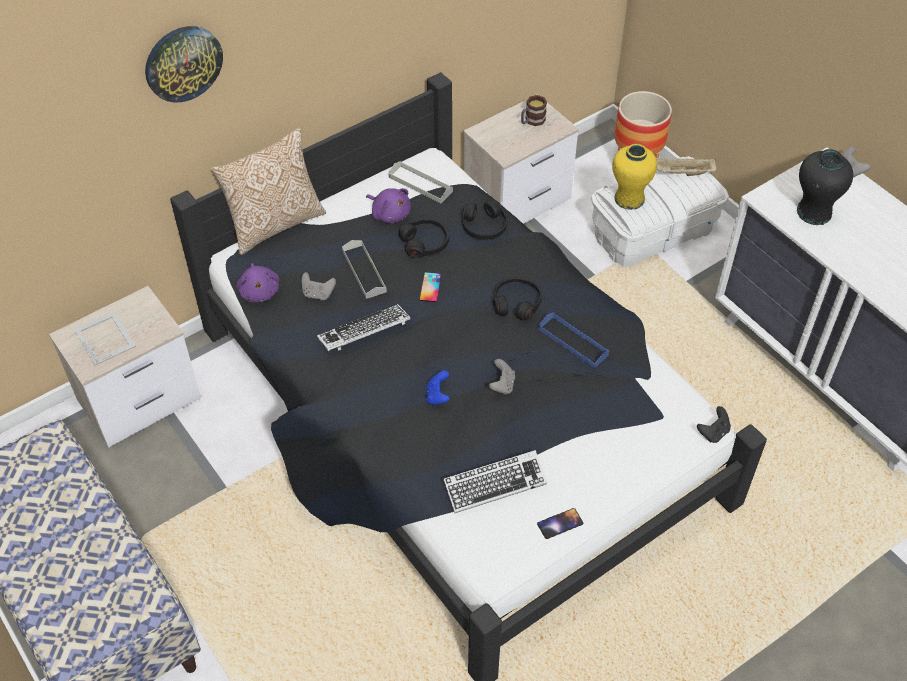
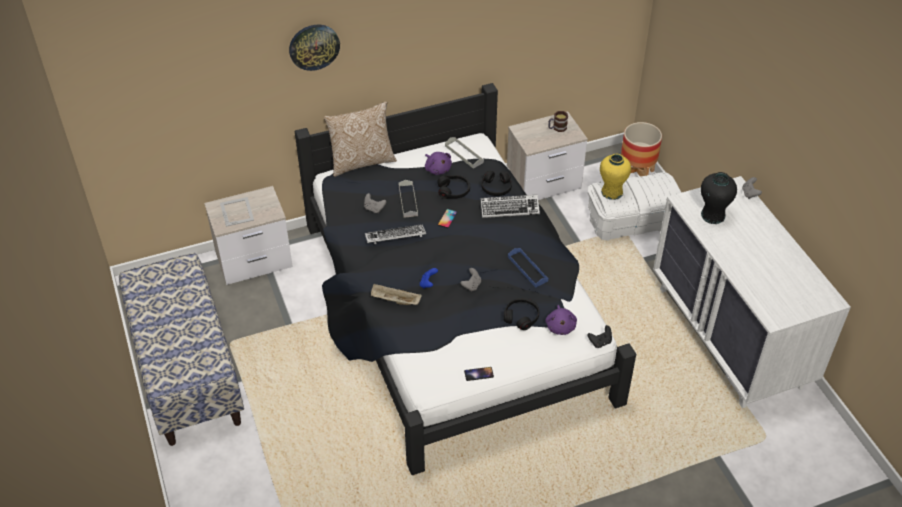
camera: 15 degrees right, 5 degrees down
purple plush toy [236,263,279,303] -> purple plush toy moved to [545,305,577,335]
keyboard [443,450,547,513] -> keyboard moved to [480,195,540,218]
black headphones [493,276,542,321] -> black headphones moved to [504,298,539,330]
beige tray [656,158,717,176] -> beige tray moved to [371,284,422,305]

